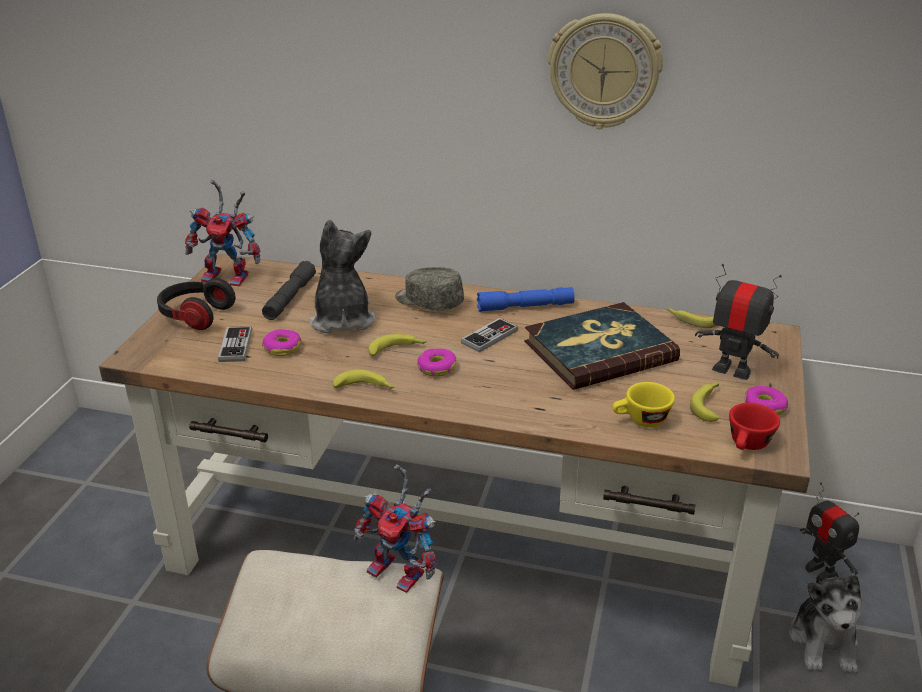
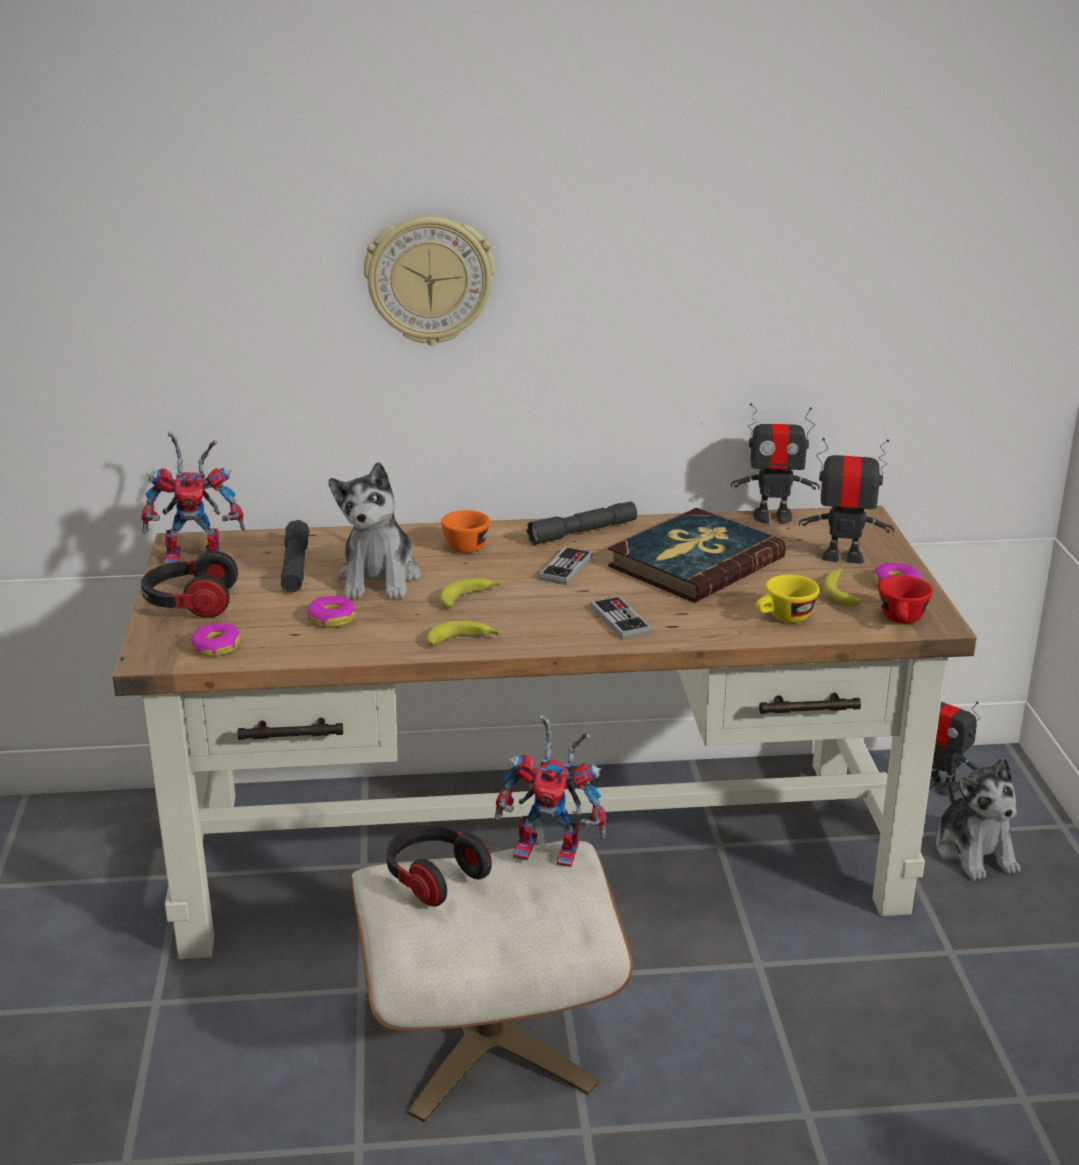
camera: 20 degrees left, 5 degrees down
game controller [218,326,252,362] -> game controller moved to [590,596,651,639]
plush toy [309,219,376,333] -> plush toy turned 150 degrees counterclockwise [328,462,420,599]
grey cap [395,267,464,311] -> orange cup [441,510,490,553]
donut [417,348,456,377] -> donut moved to [190,622,240,657]
blue flashlight [477,287,575,312] -> grey flashlight [527,502,637,545]
wall clock [548,13,663,129] -> wall clock moved to [364,216,495,346]
banana [667,308,718,328] -> toy robot [731,403,820,524]
none -> headphones [387,825,492,907]

